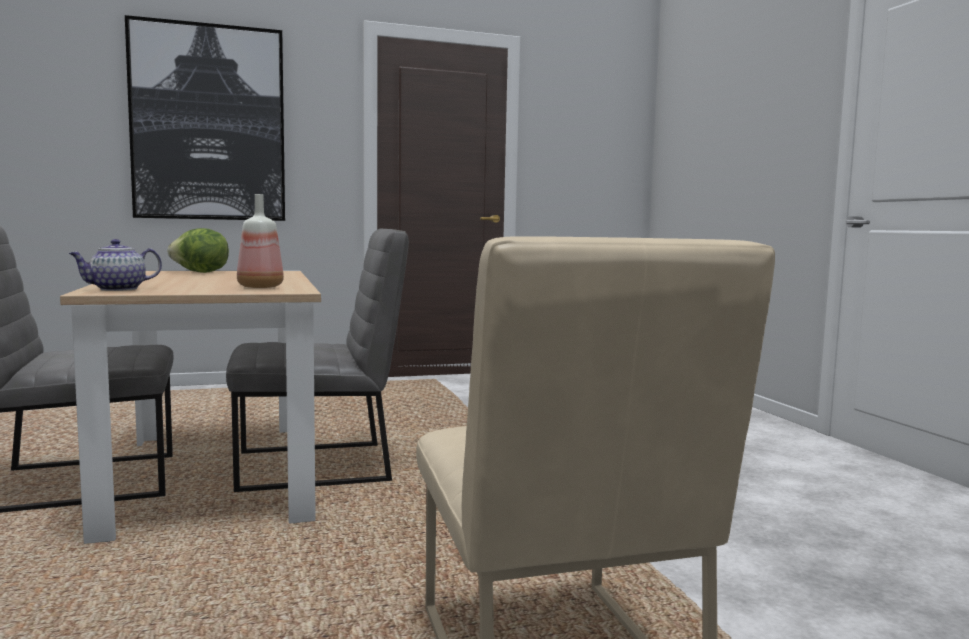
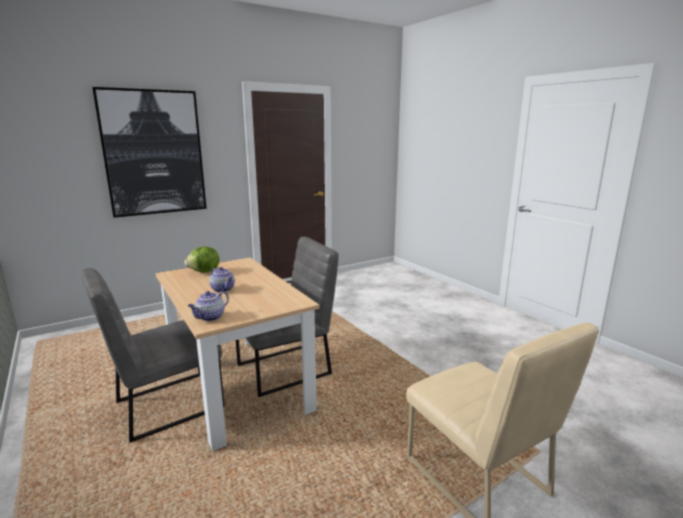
camera: 15 degrees left, 10 degrees up
bottle [237,194,284,288] -> none
none -> teapot [209,267,235,292]

